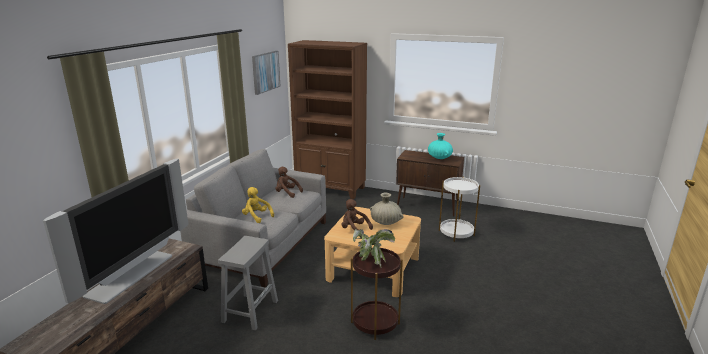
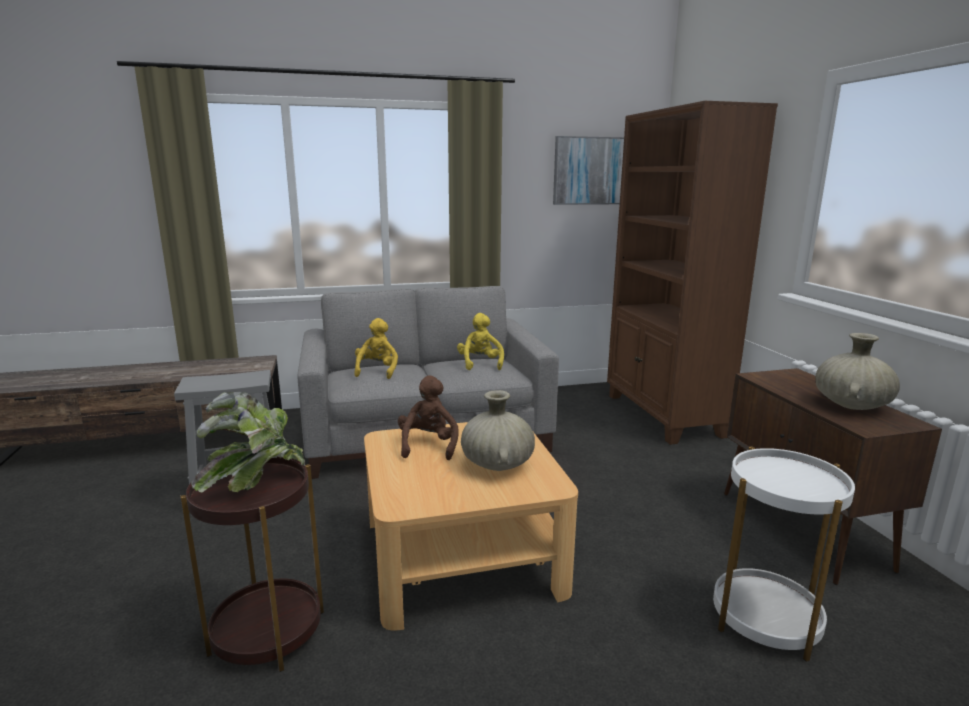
camera: 55 degrees right, 5 degrees down
television [43,159,188,304] -> none
brown plush toy [276,167,303,198] -> yellow plush toy [457,313,504,370]
turquoise vase [428,133,453,159] -> beige vase [815,333,900,410]

